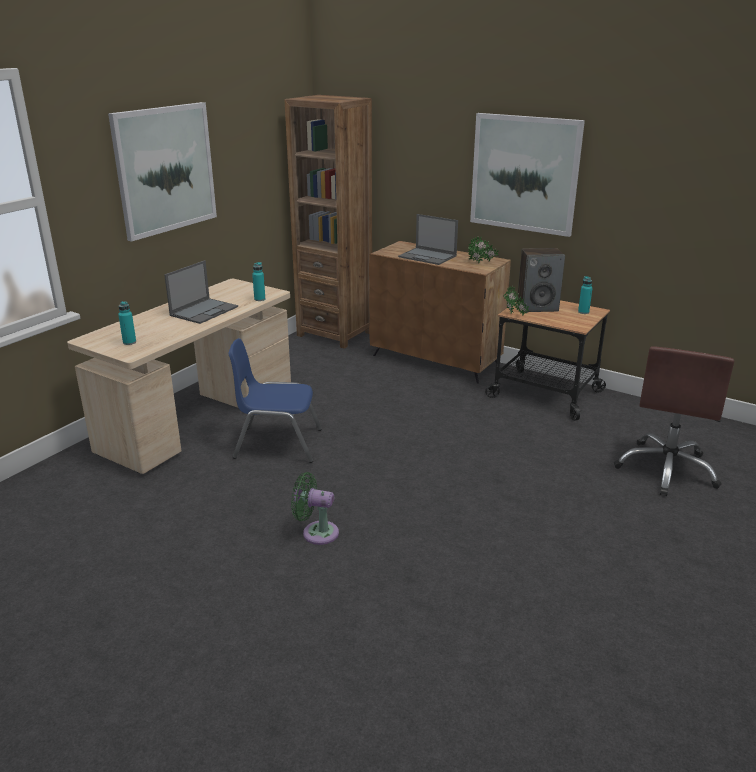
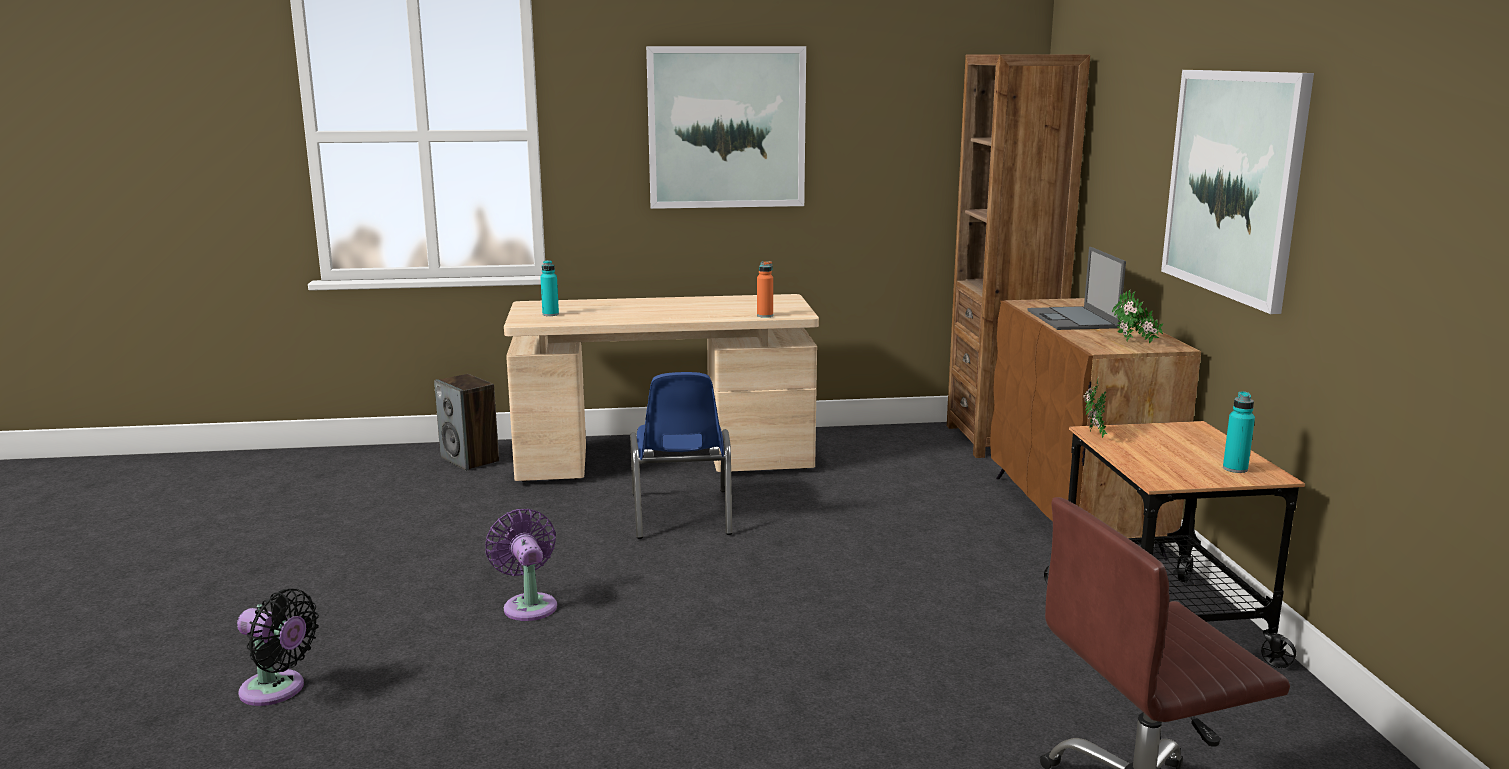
camera: 50 degrees right, 10 degrees down
laptop [164,260,238,324] -> none
blue chair [228,338,322,463] -> blue chair turned 150 degrees counterclockwise [630,372,732,539]
turquoise bottle [252,262,265,301] -> orange bottle [757,261,773,318]
green fan [291,472,339,545] -> purple fan [485,509,557,621]
speaker [518,248,565,312] -> speaker moved to [434,374,499,471]
none -> black fan [237,589,319,706]

